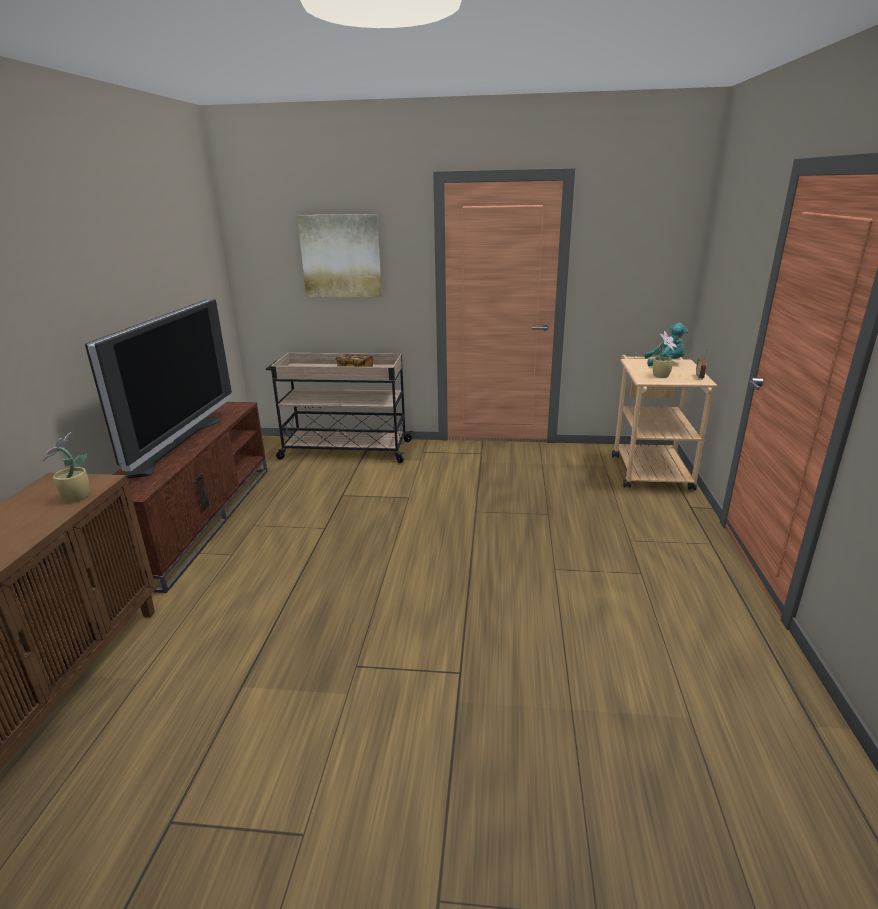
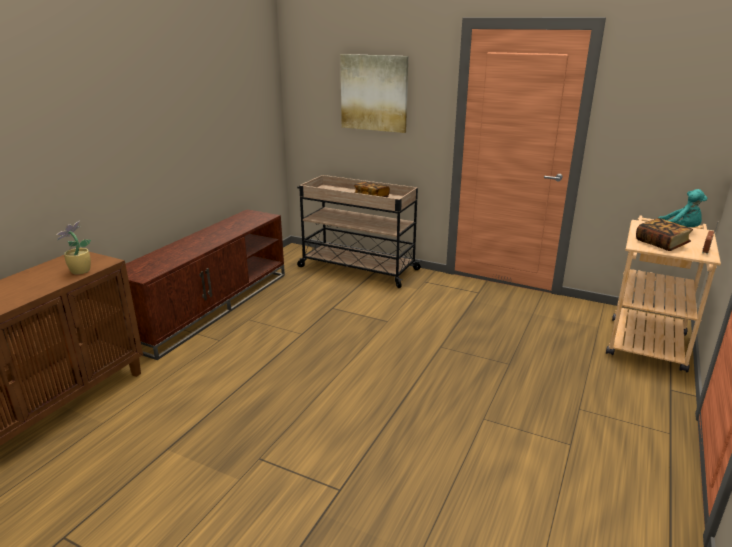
camera: 20 degrees right, 0 degrees up
television [85,299,232,479] -> none
potted plant [653,331,677,378] -> book [636,218,693,251]

